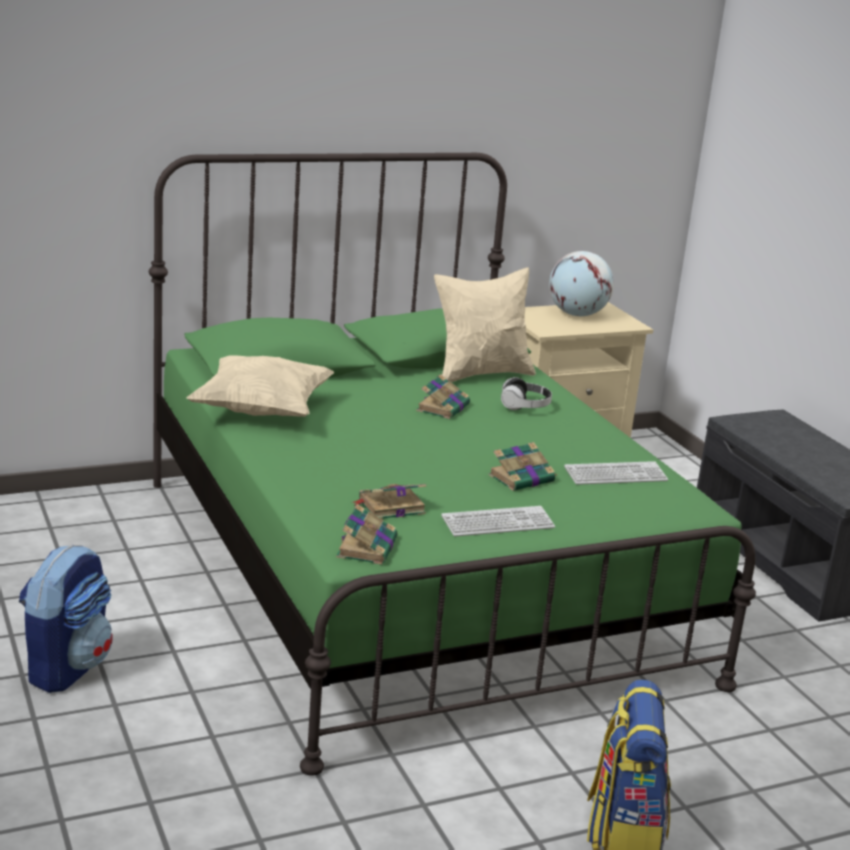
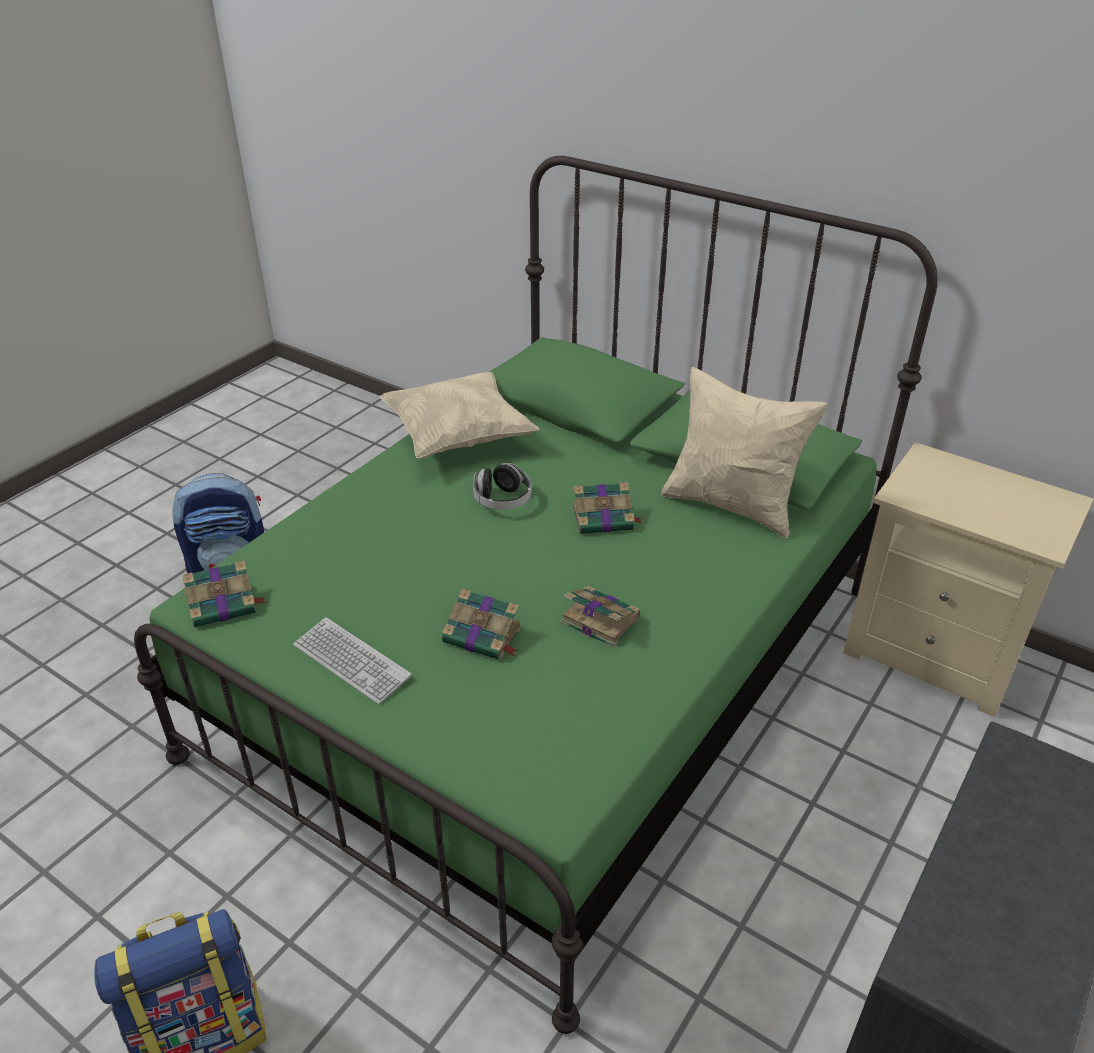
camera: 60 degrees right, 15 degrees up
book [352,484,426,519] -> book moved to [561,586,640,647]
headphones [501,377,552,410] -> headphones moved to [473,463,532,510]
globe [549,251,614,316] -> none
keyboard [564,461,668,485] -> none

